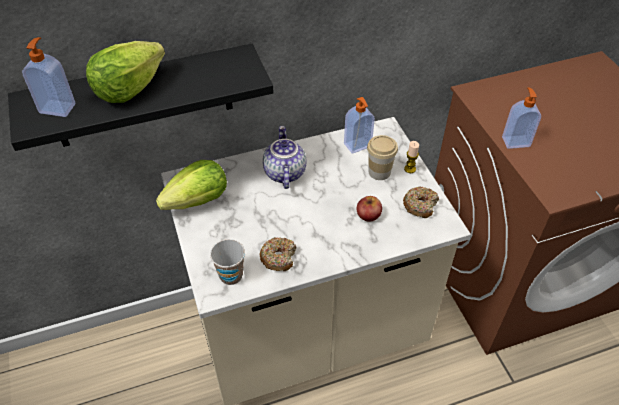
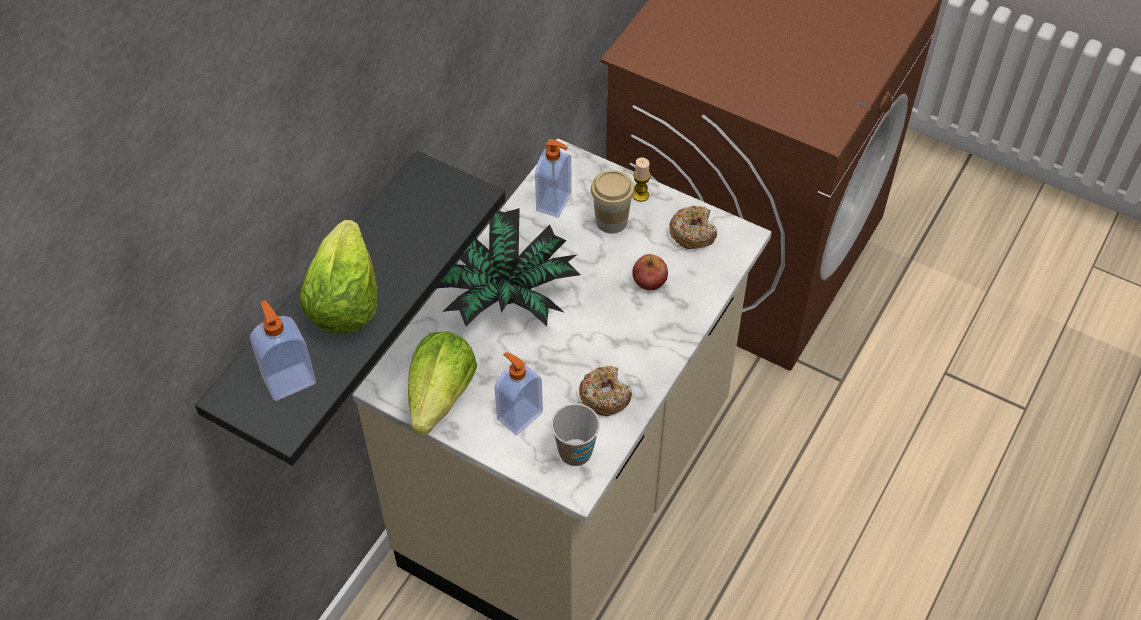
camera: 40 degrees left, 5 degrees up
teapot [263,126,306,189] -> potted plant [436,208,581,326]
soap dispenser [502,88,541,149] -> soap dispenser moved to [495,352,543,435]

